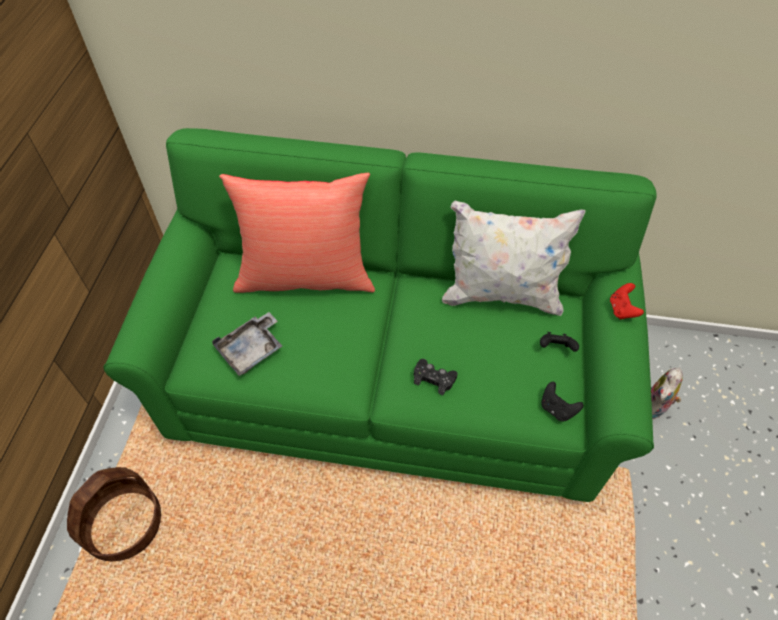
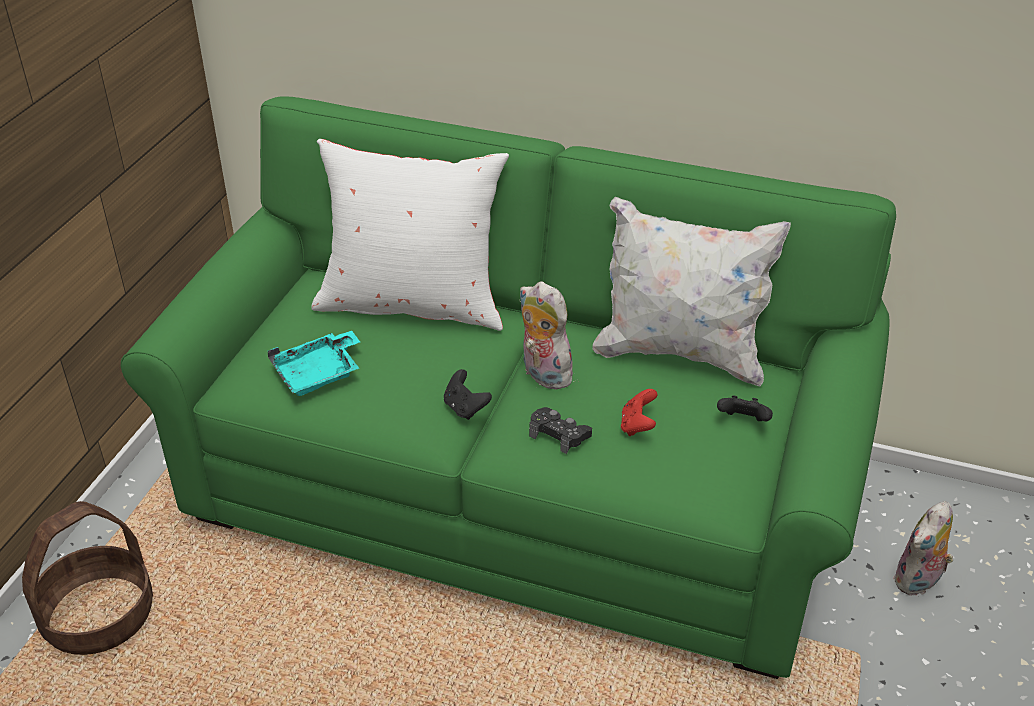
camera: 10 degrees right, 15 degrees down
grey tray [212,312,282,376] -> turquoise tray [268,331,360,396]
red pillow [219,173,375,293] -> white pillow [311,139,509,331]
black game controller [541,382,583,422] -> black game controller moved to [444,369,492,420]
red game controller [610,283,644,319] -> red game controller moved to [621,389,657,436]
none -> plush toy [520,281,574,390]

